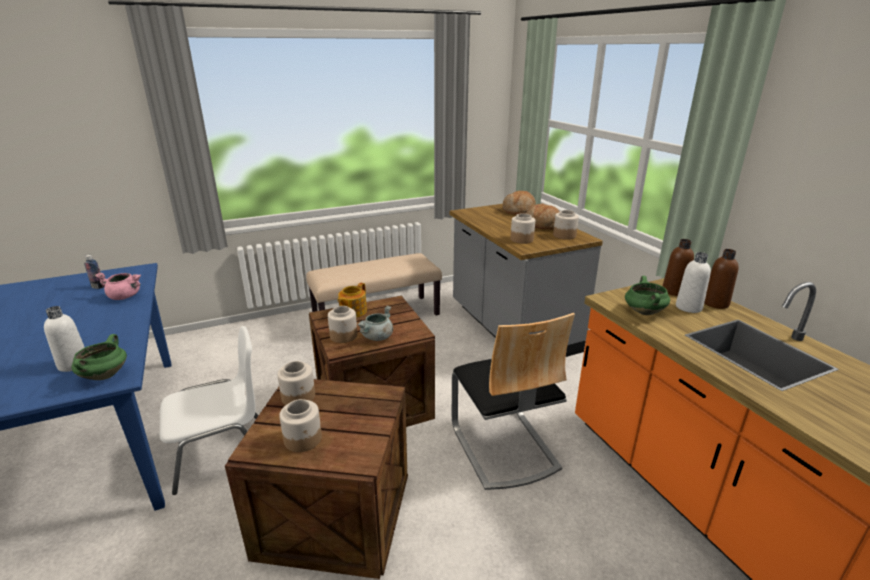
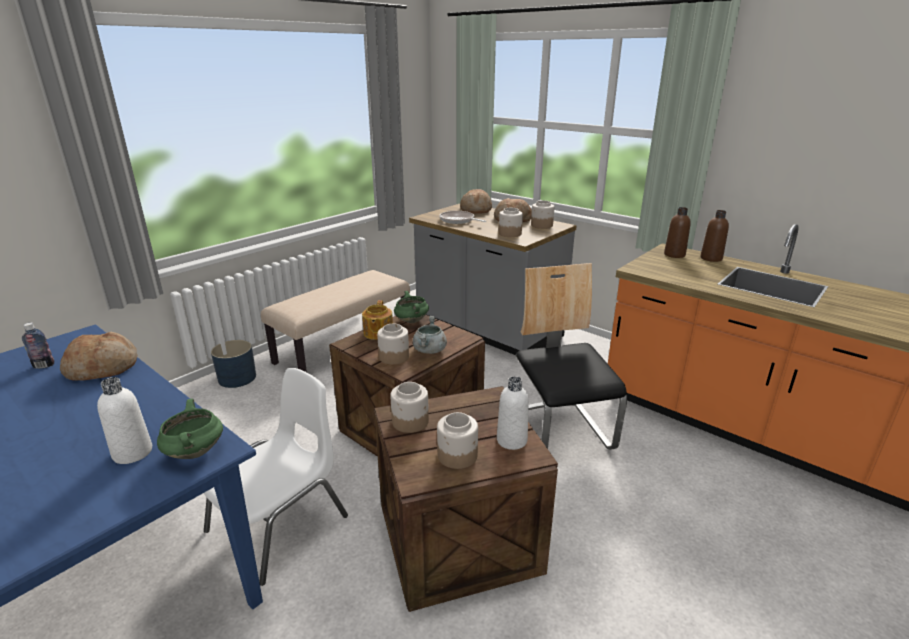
camera: 25 degrees left, 0 degrees up
pink cooking pot [95,273,141,300] -> bread [60,332,137,381]
chair [452,313,575,490] -> chair turned 150 degrees counterclockwise [516,263,627,450]
green cooking pot [625,276,670,315] -> green cooking pot moved to [394,291,429,323]
white bottle [676,252,711,313] -> white bottle moved to [497,376,529,450]
none -> blue planter [211,340,256,388]
none -> frying pan [439,211,486,224]

